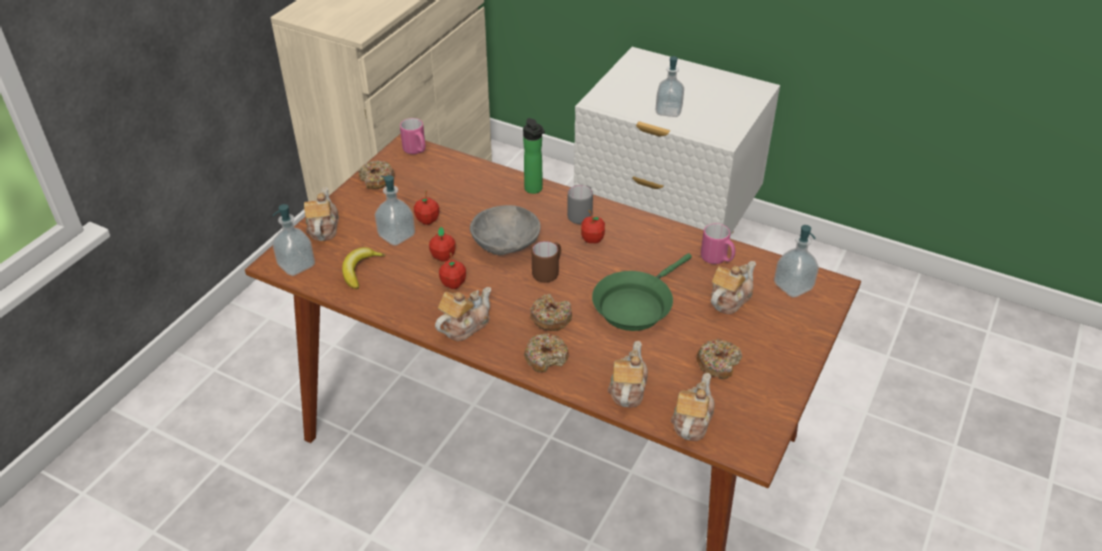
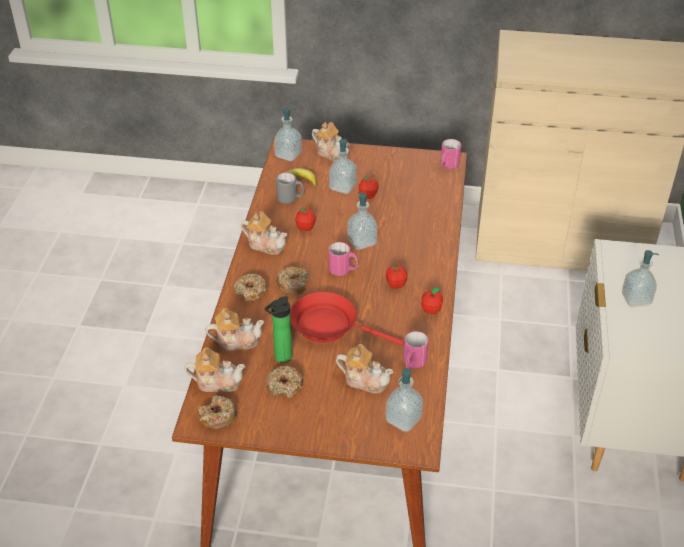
camera: 70 degrees right, 0 degrees up
teapot [304,187,339,241] -> teapot turned 60 degrees clockwise [312,122,350,161]
donut [359,160,395,189] -> donut moved to [198,395,237,429]
apple [429,227,456,261] -> apple moved to [421,287,443,314]
grey bowl [470,205,541,255] -> soap dispenser [348,192,377,250]
bottle [523,118,545,194] -> bottle moved to [265,296,292,363]
brown mug [532,241,561,283] -> pink mug [328,242,359,276]
grey mug [567,185,593,224] -> grey mug moved to [276,173,304,204]
green frying pan [592,253,692,331] -> red frying pan [290,292,404,345]

